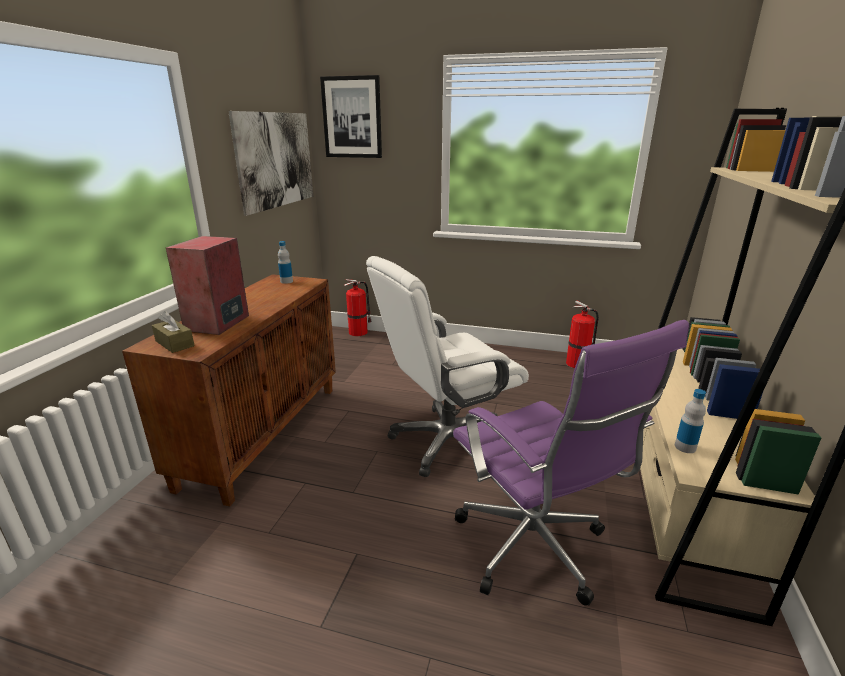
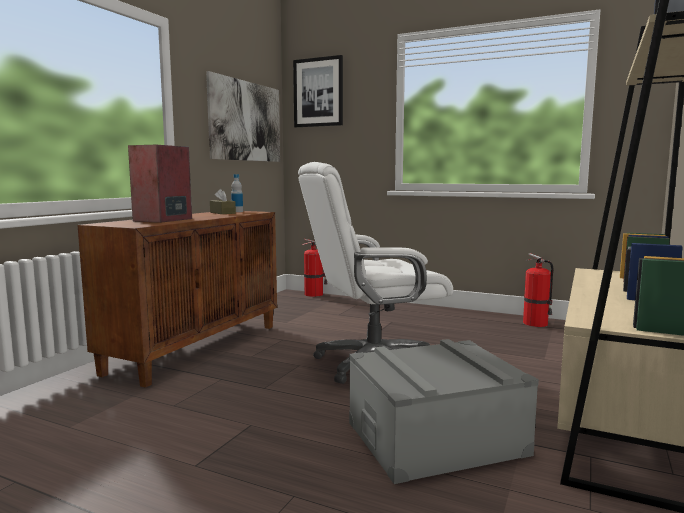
camera: 10 degrees right, 15 degrees down
brown tissue box [152,311,195,353] -> brown tissue box moved to [210,189,236,214]
purple office chair [453,320,689,606] -> grey storage box [349,339,539,484]
bottle [675,389,706,453] -> none

